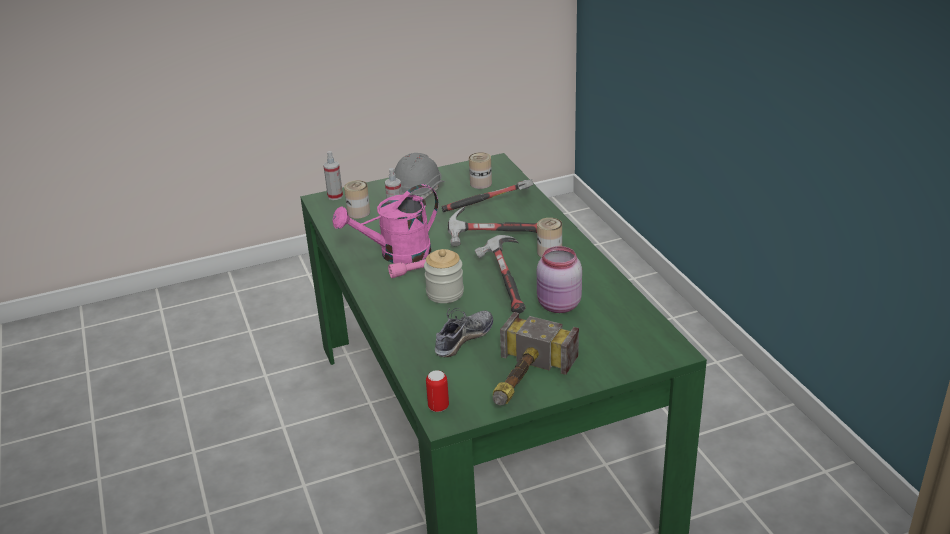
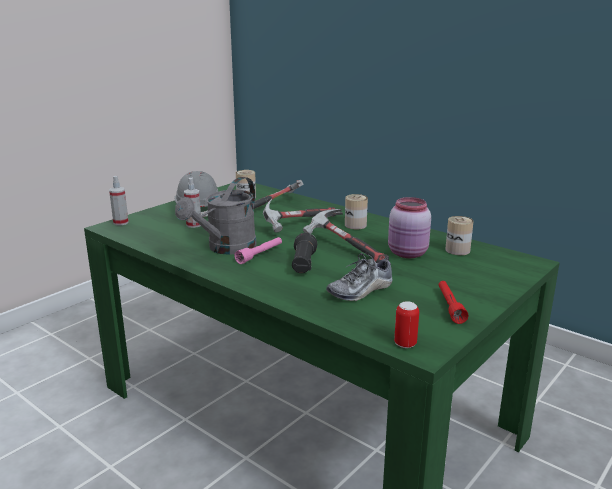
camera: 30 degrees left, 10 degrees down
pink watering can [333,184,438,264] -> grey watering can [175,177,257,255]
can [344,180,370,219] -> can moved to [445,216,474,255]
jar [424,249,464,303] -> black flashlight [292,233,317,273]
shoe [435,308,493,357] -> shoe turned 135 degrees counterclockwise [326,253,393,301]
hammer [493,312,579,405] -> red flashlight [439,281,468,324]

